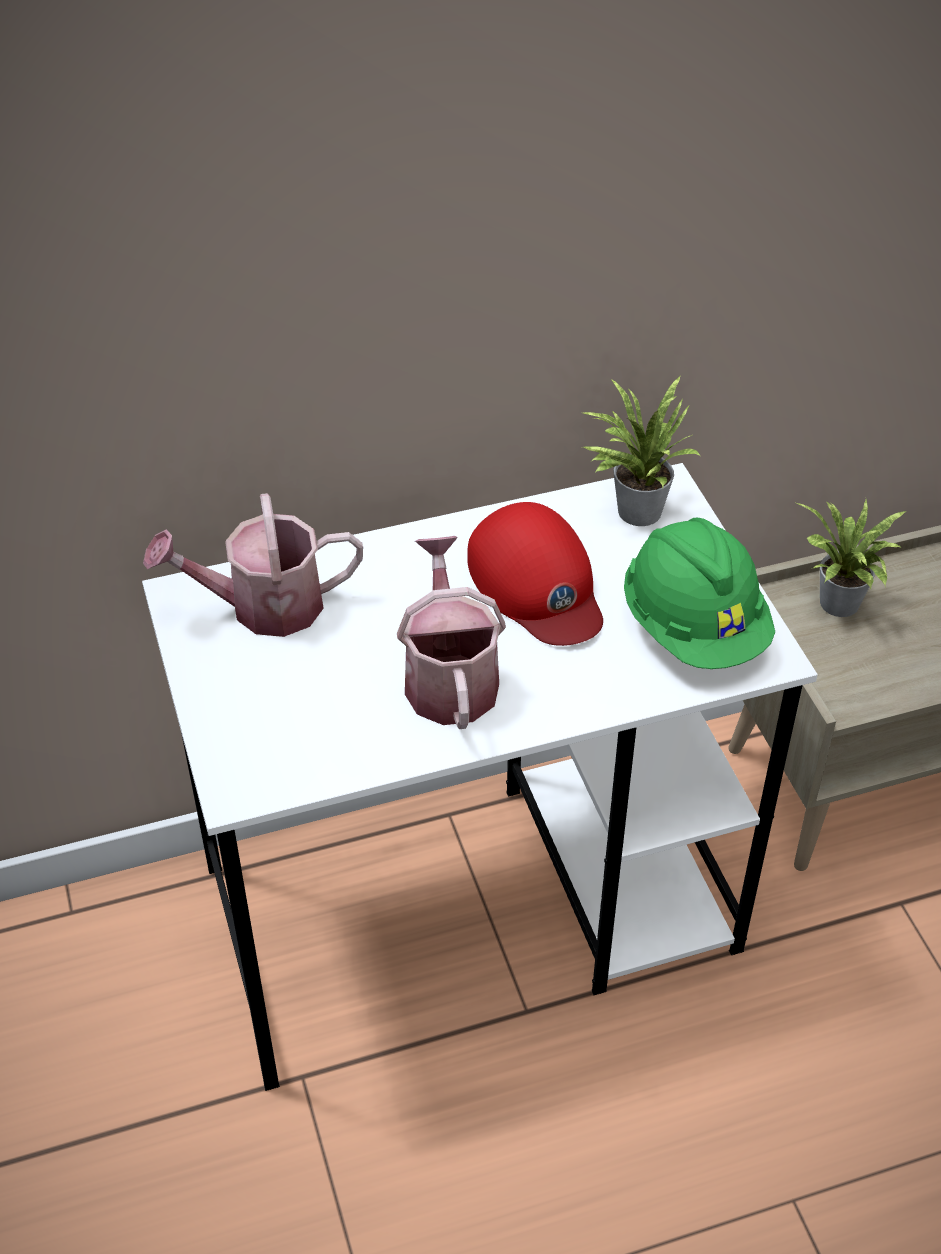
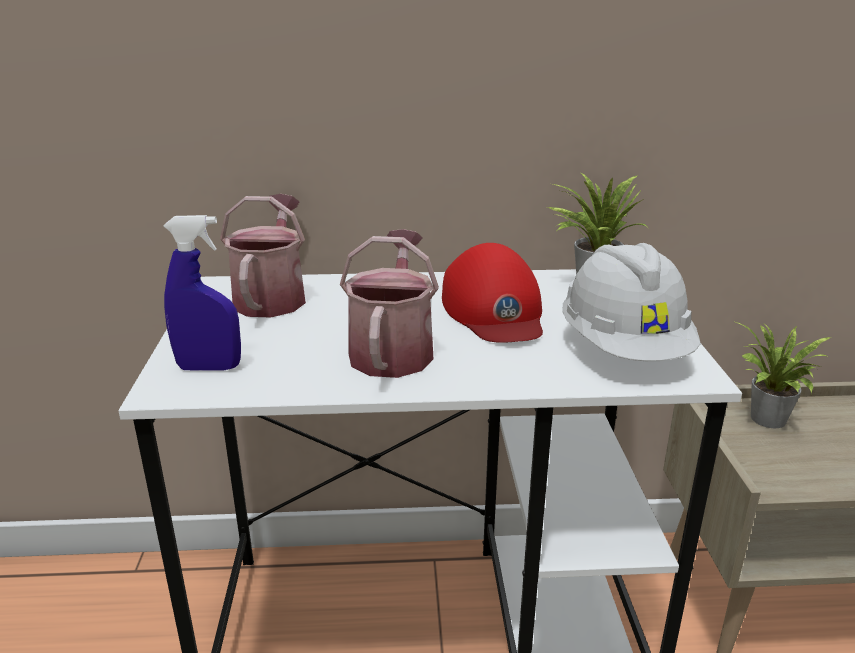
camera: 15 degrees right, 20 degrees down
watering can [143,493,363,637] -> watering can turned 90 degrees clockwise [220,194,306,318]
green hard hat [624,518,775,669] -> white hard hat [562,243,701,361]
none -> blue spray bottle [163,215,241,370]

